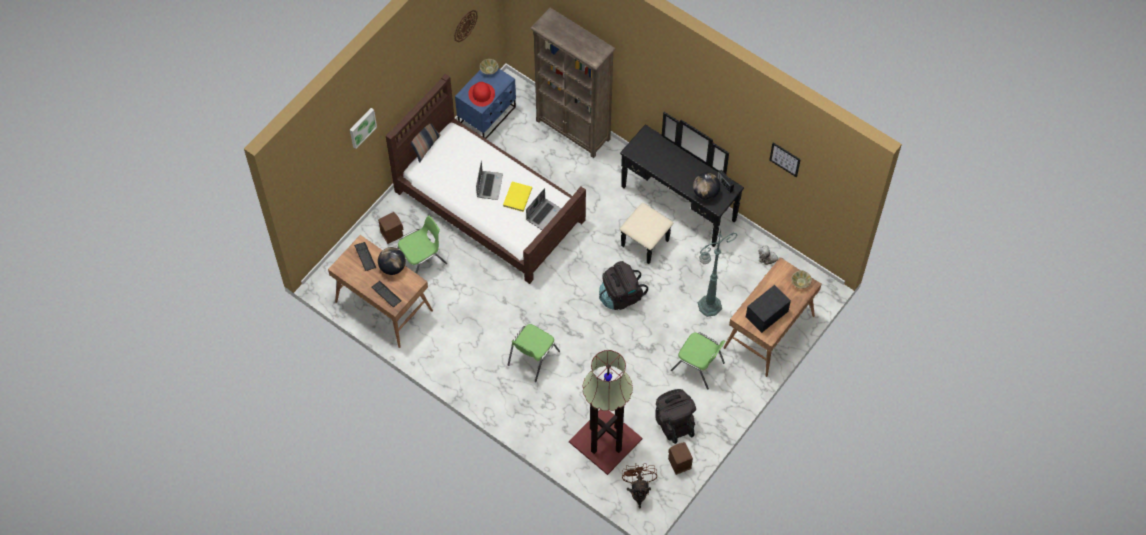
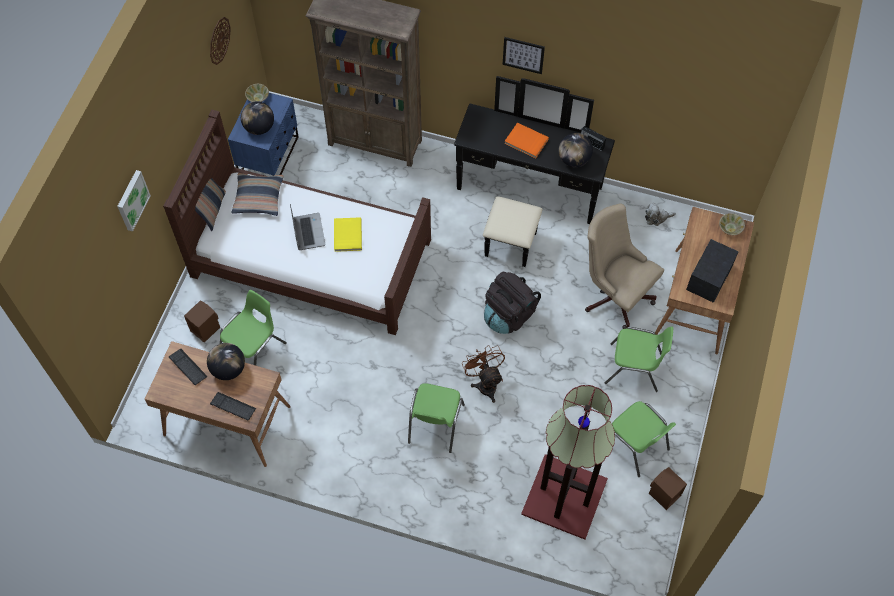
camera: 20 degrees left, 0 degrees up
red hat [468,82,495,107] -> globe [241,101,274,135]
laptop [526,188,561,230] -> none
brown fan [622,463,657,508] -> brown fan moved to [462,345,505,403]
black backpack [655,389,696,444] -> green chair [612,401,676,477]
green floor lamp [698,229,737,317] -> beige office chair [585,204,664,329]
picture [769,142,801,177] -> picture moved to [503,37,545,74]
none -> pillow [231,173,284,216]
none -> orange book [504,123,549,158]

